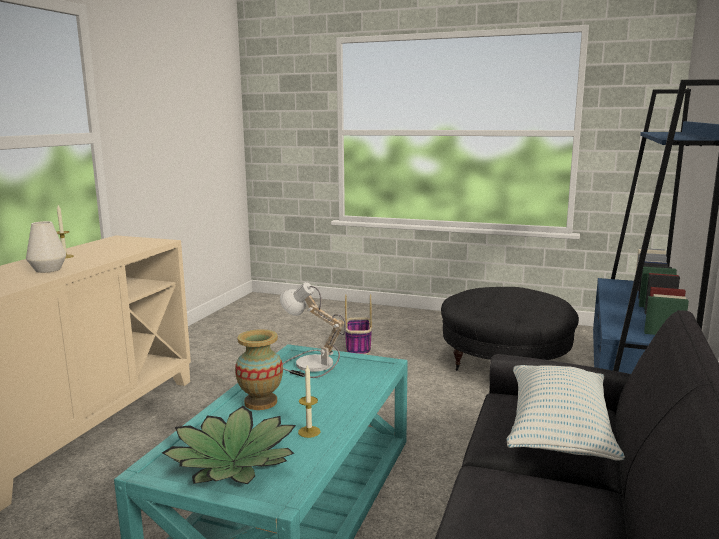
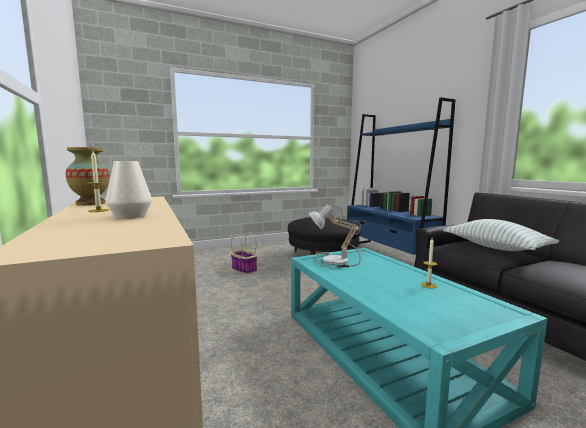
camera: 45 degrees left, 5 degrees down
potted plant [162,406,296,484] -> none
vase [235,329,283,410] -> vase moved to [66,147,110,206]

